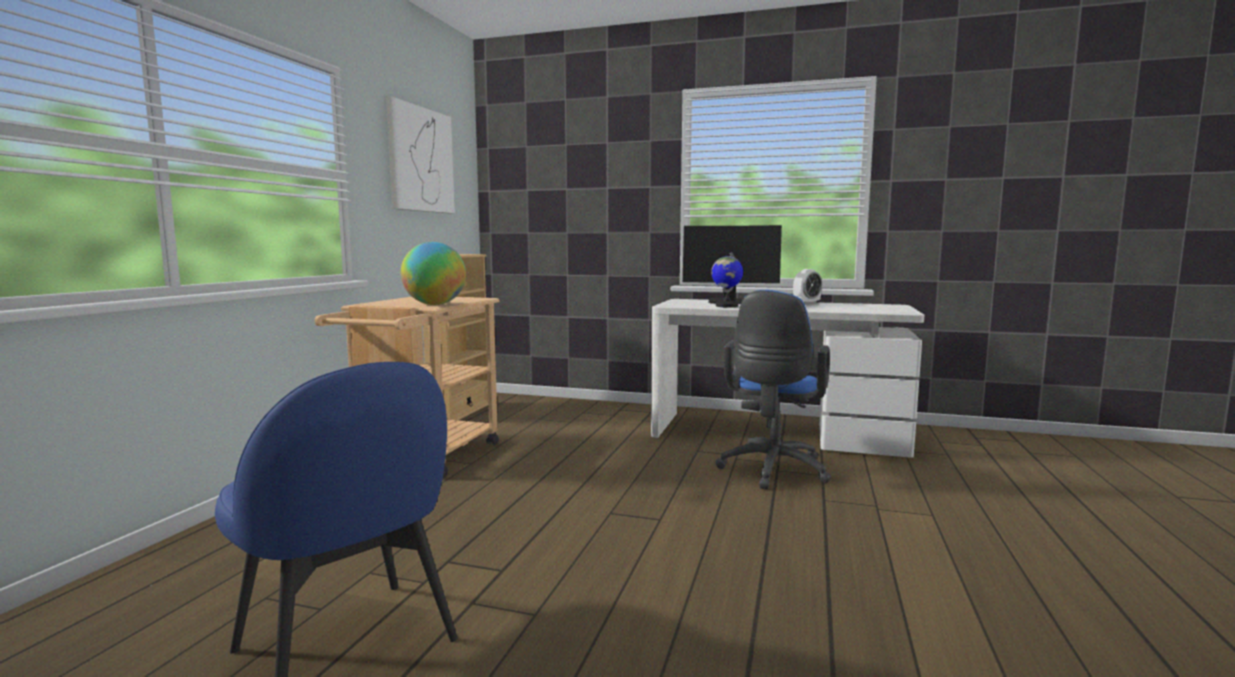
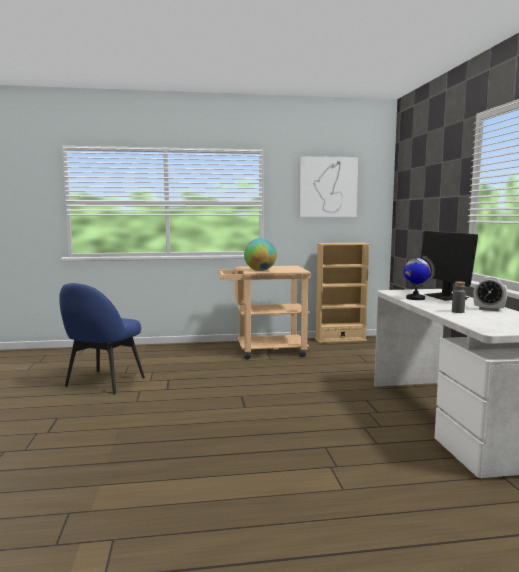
camera: 65 degrees right, 0 degrees up
blue office chair [716,290,832,489] -> none
none -> grey bottle [452,281,466,313]

